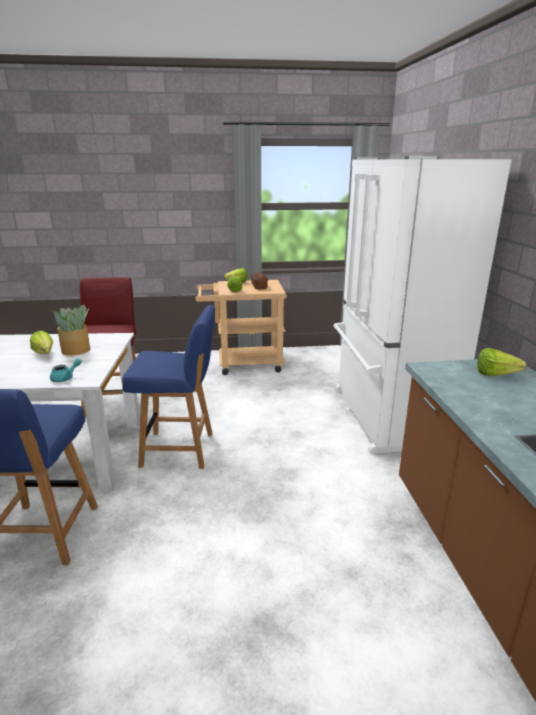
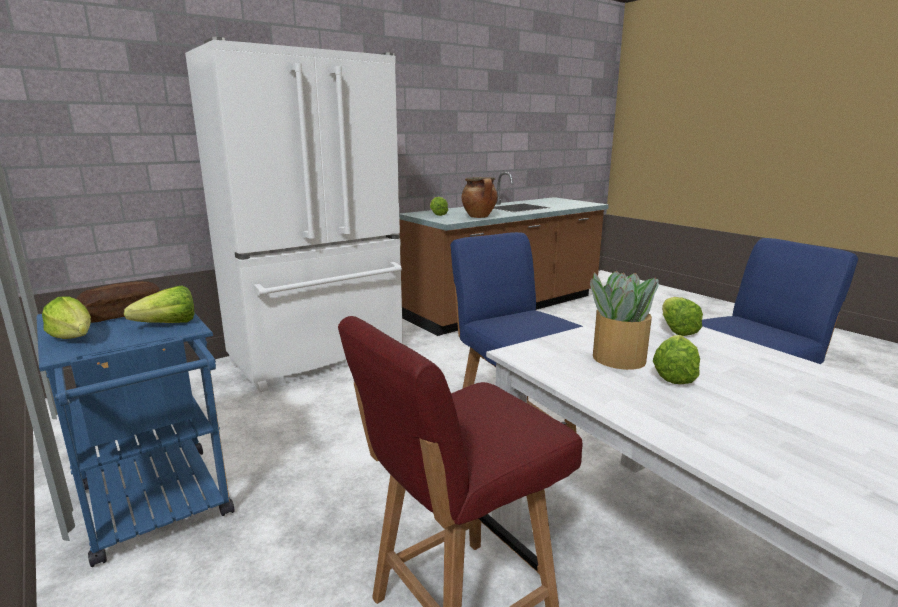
camera: 120 degrees left, 5 degrees down
turquoise teapot [50,358,82,382] -> lettuce [662,297,703,336]
beige cart [195,280,287,375] -> blue cart [36,312,235,567]
none -> cooking pot [461,177,498,218]

